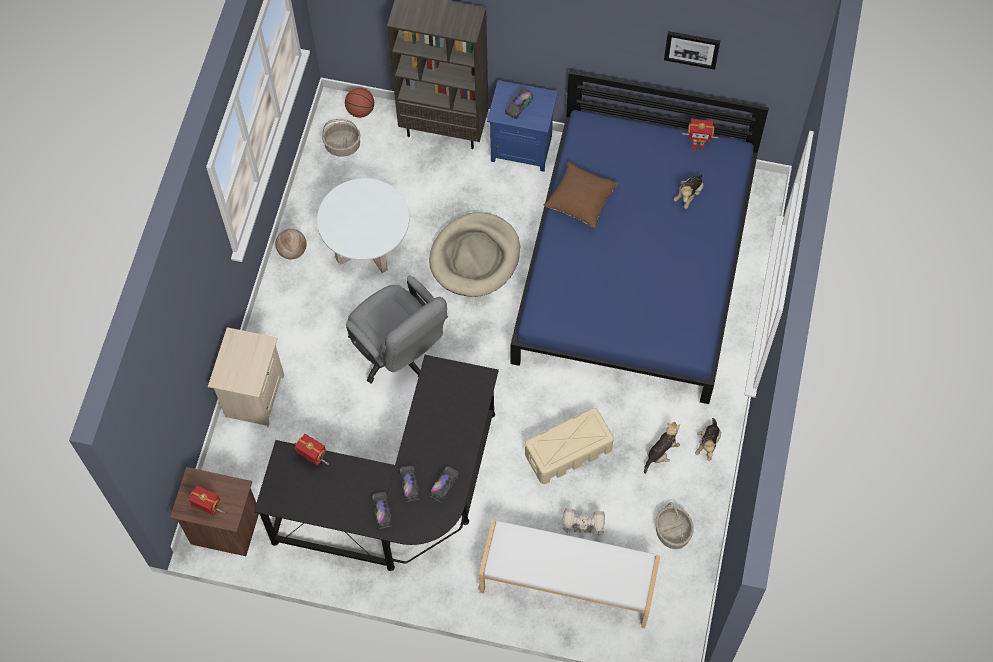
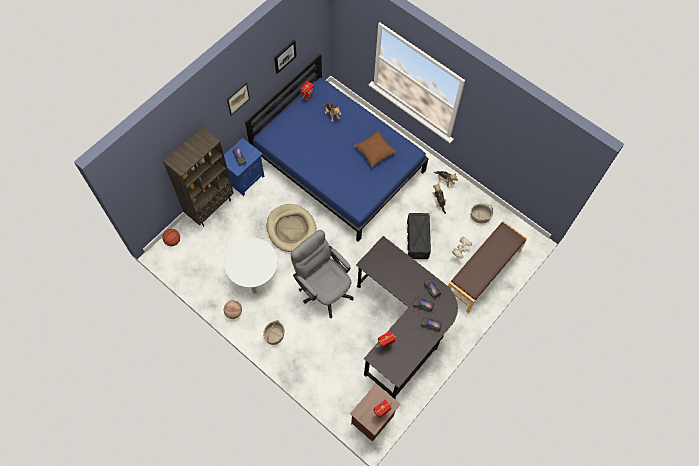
camera: 65 degrees left, 0 degrees up
beige nightstand [208,327,284,427] -> none
basket [322,119,361,157] -> basket moved to [263,320,285,345]
grey office chair [346,276,448,383] -> grey office chair turned 120 degrees counterclockwise [291,230,354,318]
white bench [479,520,660,628] -> brown bench [448,221,528,313]
beige storage box [525,408,614,484] -> black storage box [407,213,431,259]
brown pillow [543,161,619,228] -> brown pillow moved to [354,130,397,167]
none -> picture [227,83,250,116]

